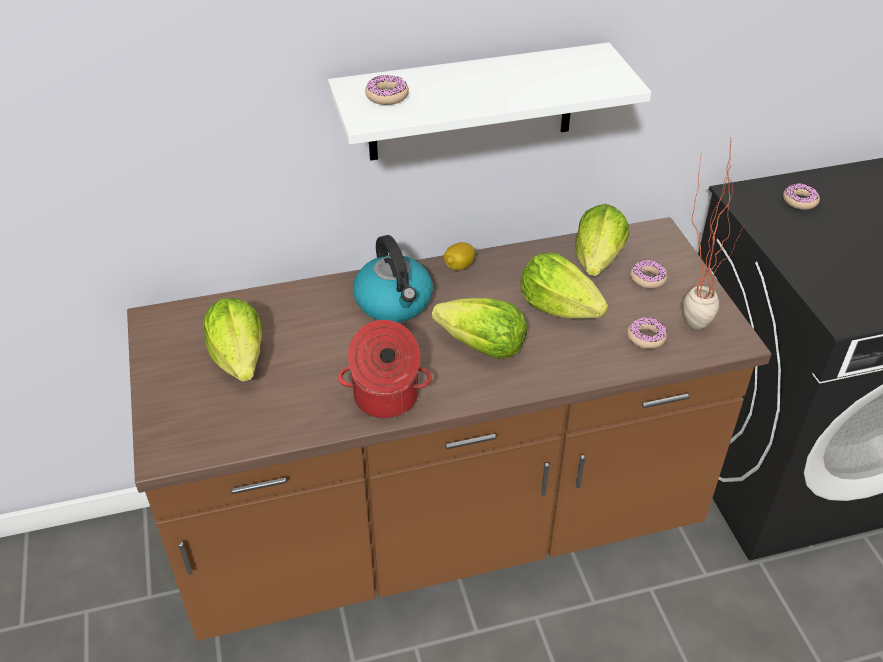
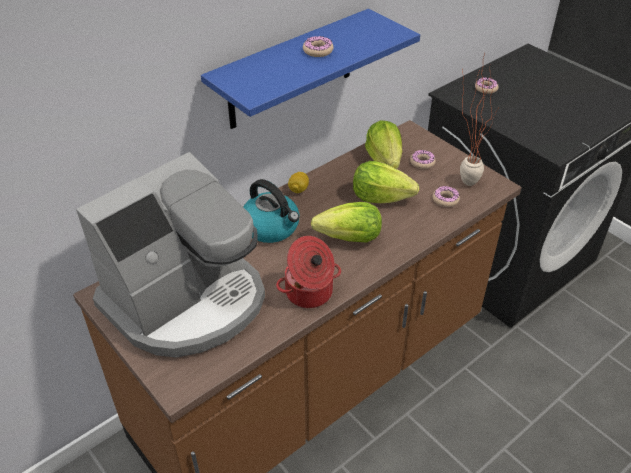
camera: 25 degrees left, 0 degrees up
lettuce [203,298,262,382] -> coffee machine [76,152,265,358]
white shelf [328,42,652,161] -> blue shelf [201,9,420,129]
donut [365,75,409,105] -> donut moved to [303,36,334,57]

